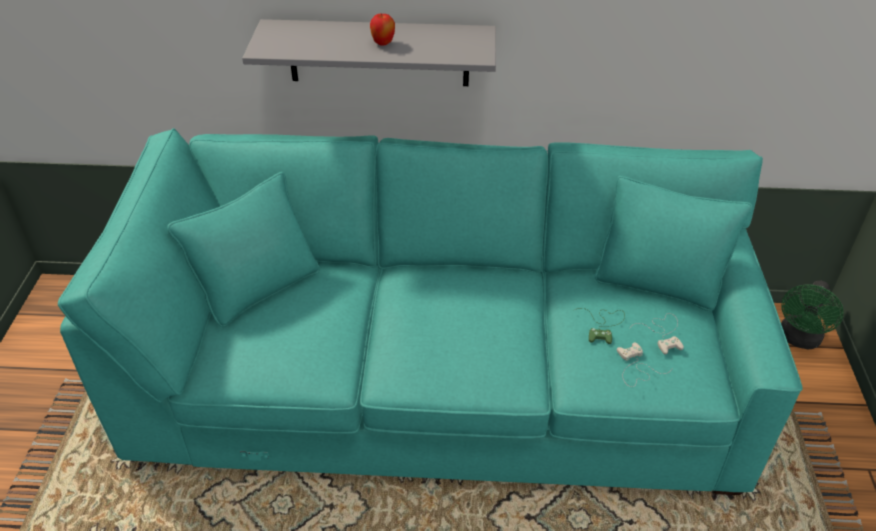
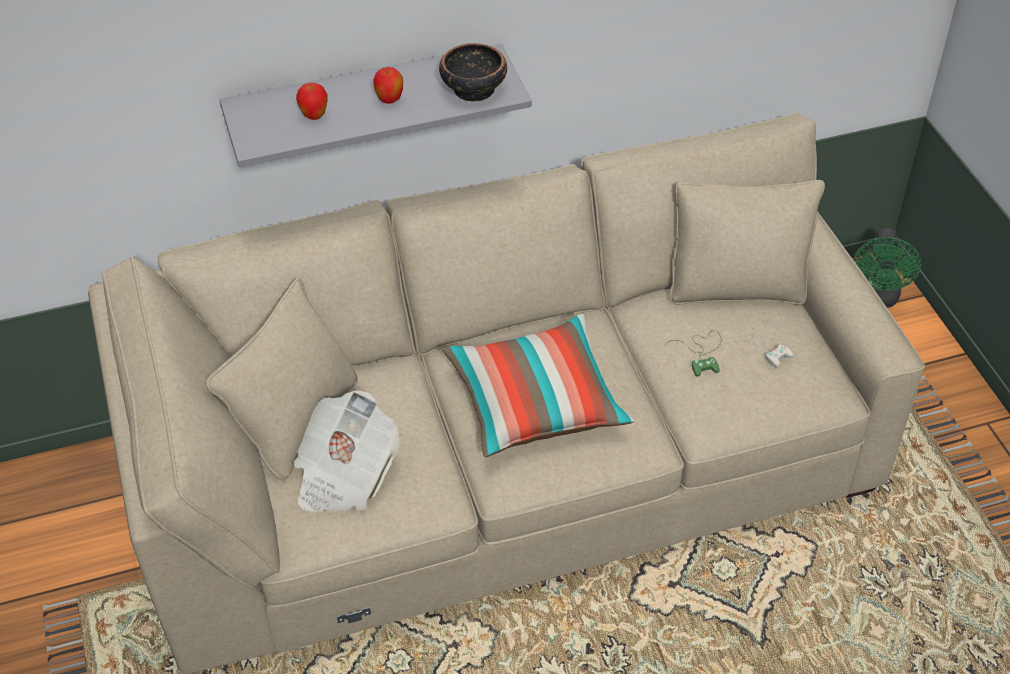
camera: 20 degrees left, 5 degrees up
turquoise sofa [58,128,803,495] -> beige sofa [88,112,925,674]
white game controller [617,342,673,387] -> none
none -> newspaper [294,390,400,512]
none -> apple [296,83,328,120]
none -> bowl [439,43,507,102]
none -> pillow [442,314,634,457]

